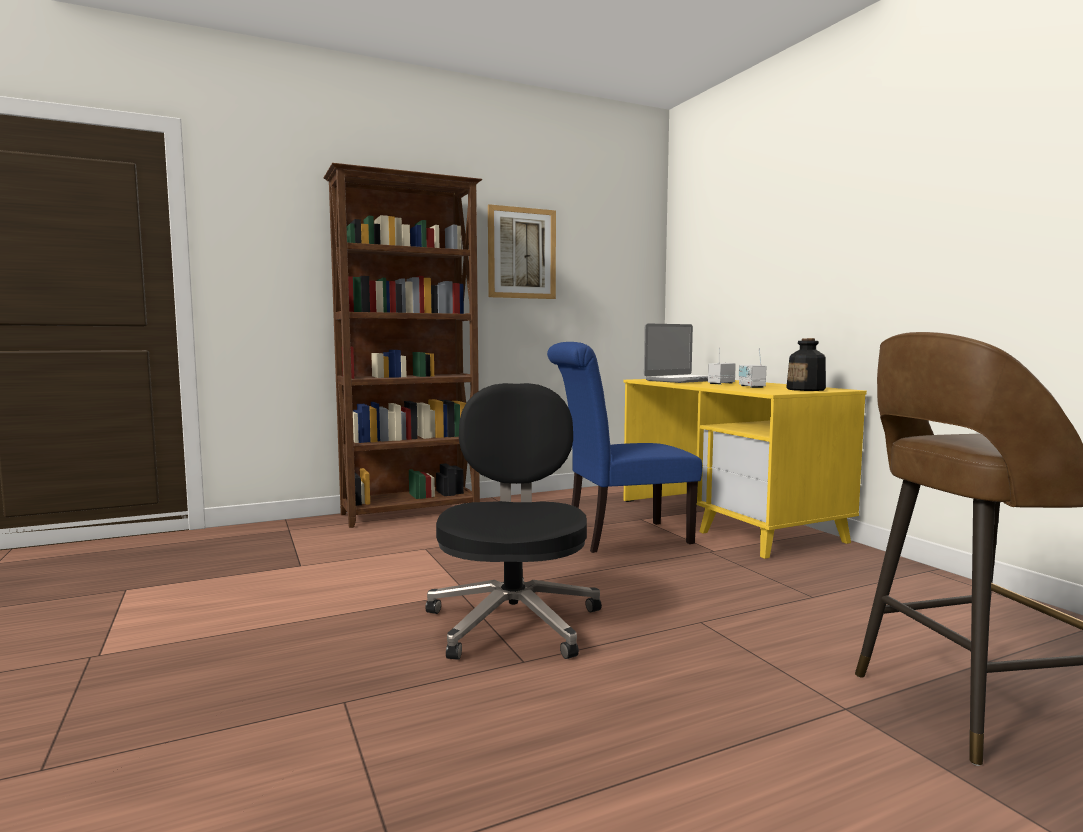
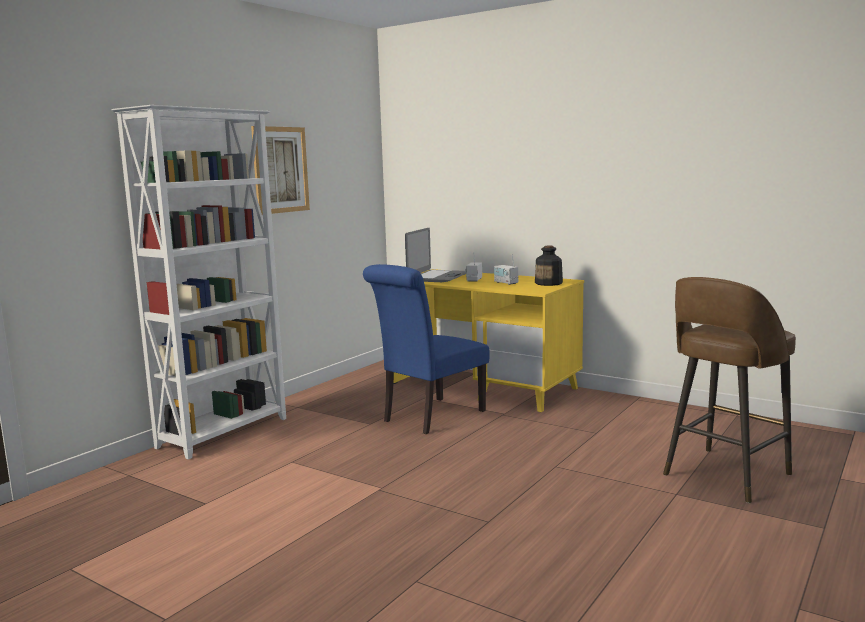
camera: 30 degrees left, 5 degrees up
brown bookcase [323,163,482,528] -> white bookcase [112,105,286,460]
black office chair [425,383,602,660] -> none

